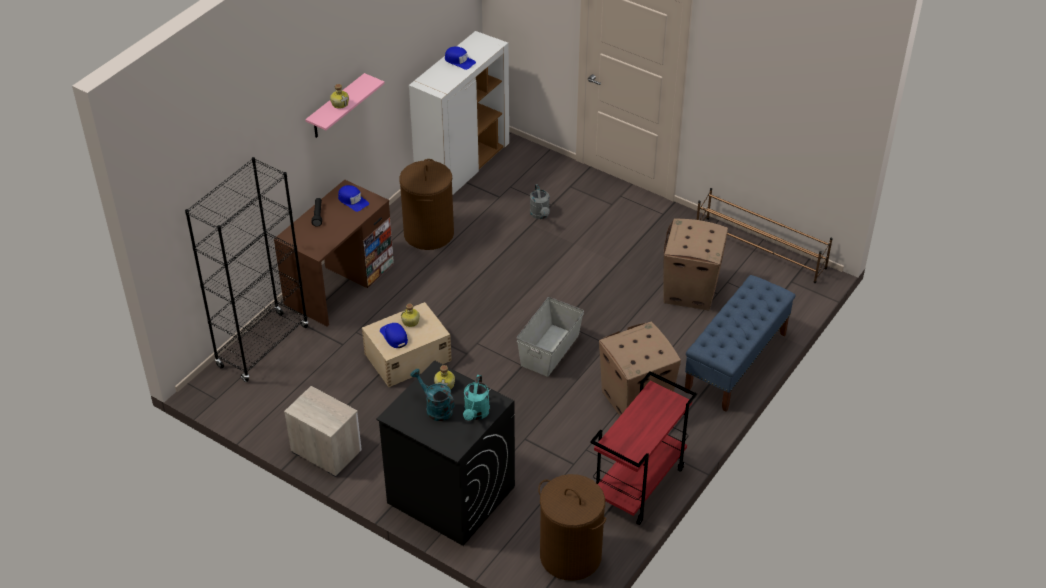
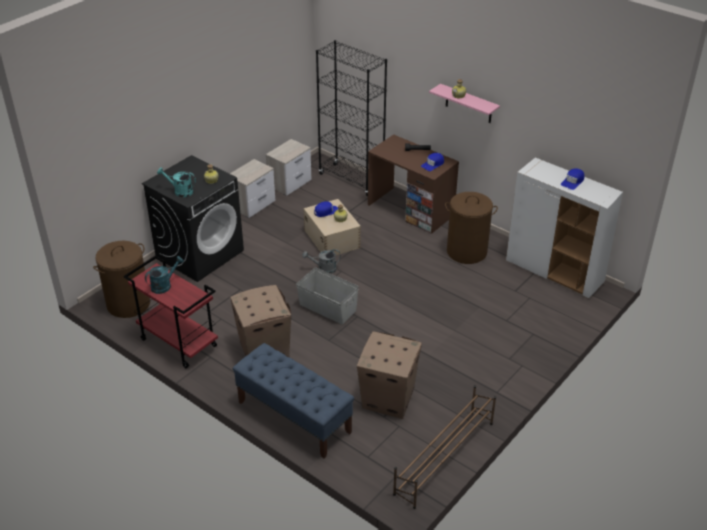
camera: 95 degrees right, 5 degrees down
turquoise watering can [410,369,455,421] -> turquoise watering can moved to [145,256,184,294]
grey watering can [530,184,550,219] -> grey watering can moved to [302,249,341,274]
none -> nightstand [266,139,312,196]

